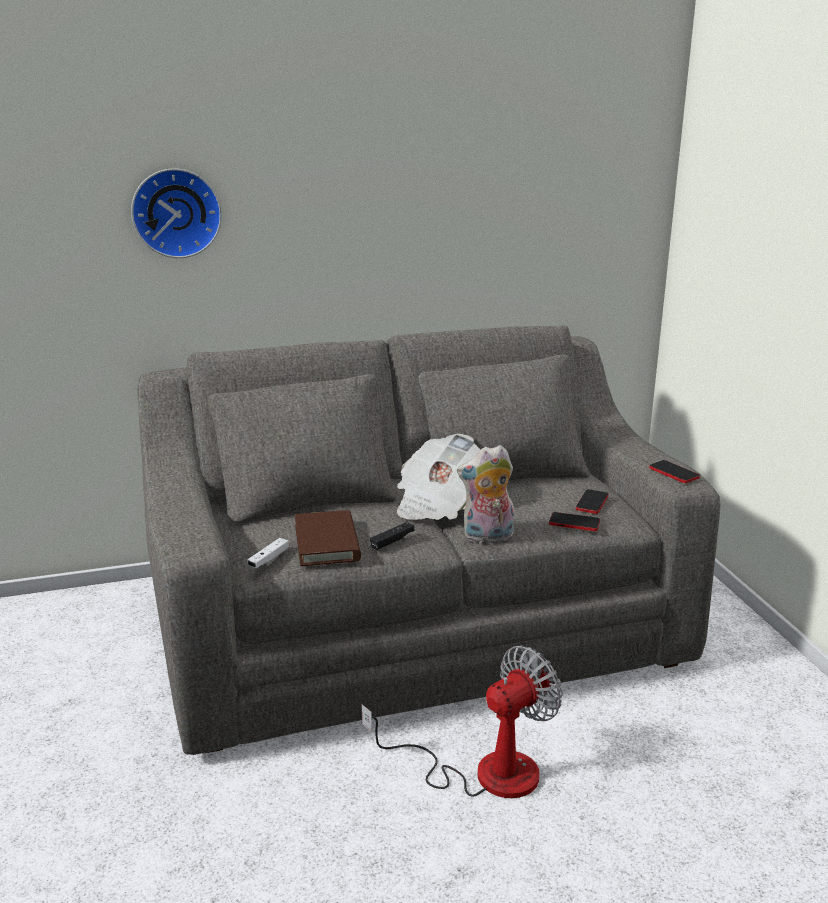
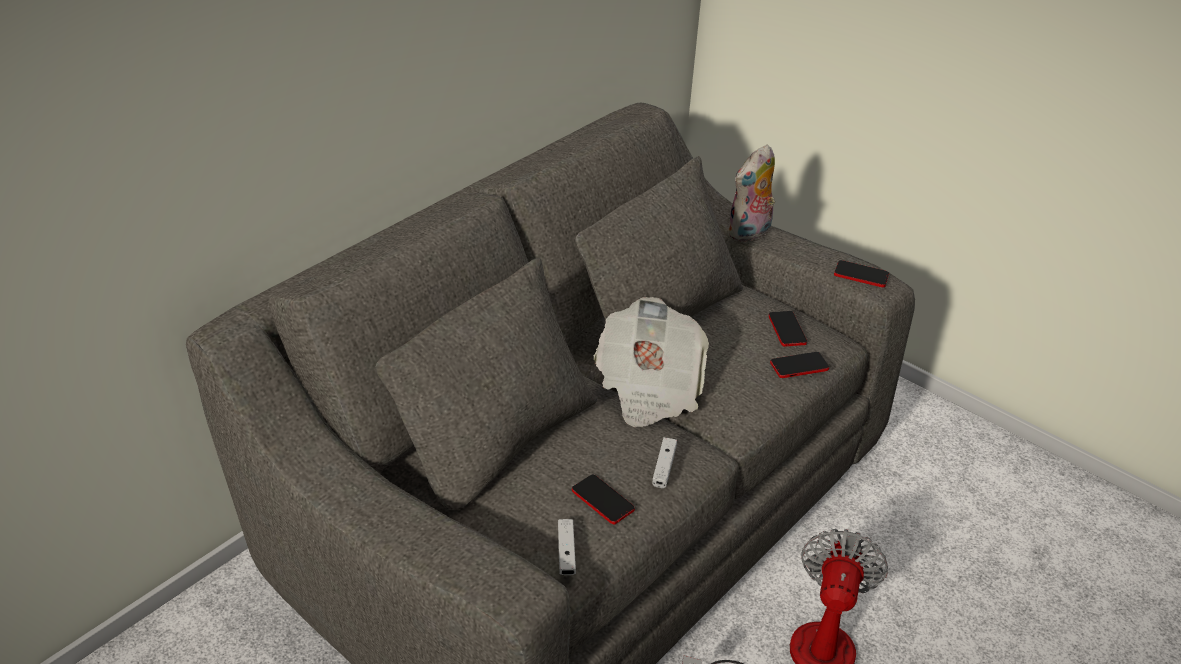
camera: 35 degrees left, 15 degrees up
wall clock [131,168,222,258] -> none
brown book [295,510,361,566] -> phone [572,474,635,524]
black game controller [370,522,414,550] -> white game controller [652,437,677,488]
plush toy [457,445,514,545] -> plush toy moved to [727,145,775,243]

